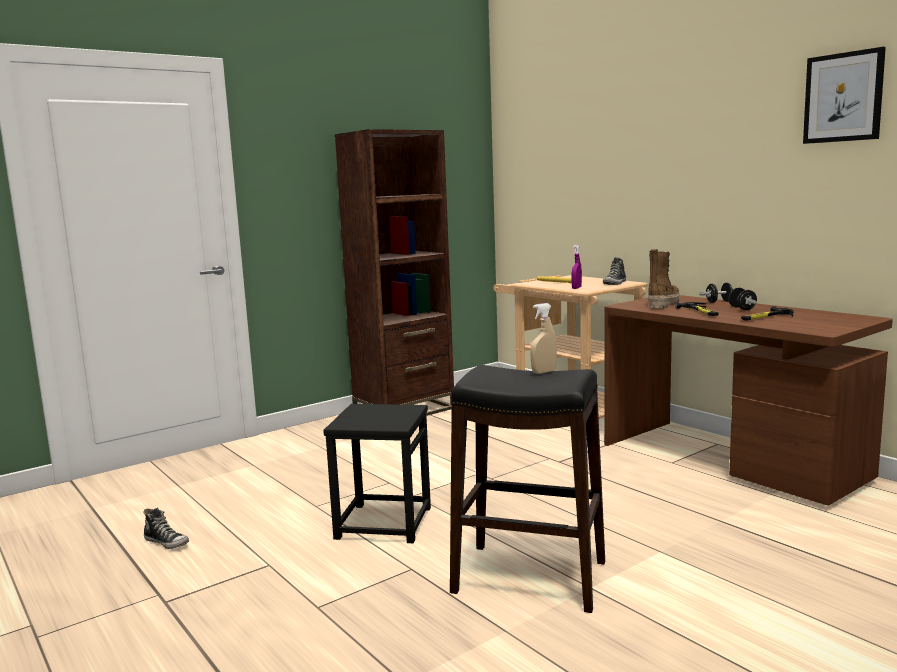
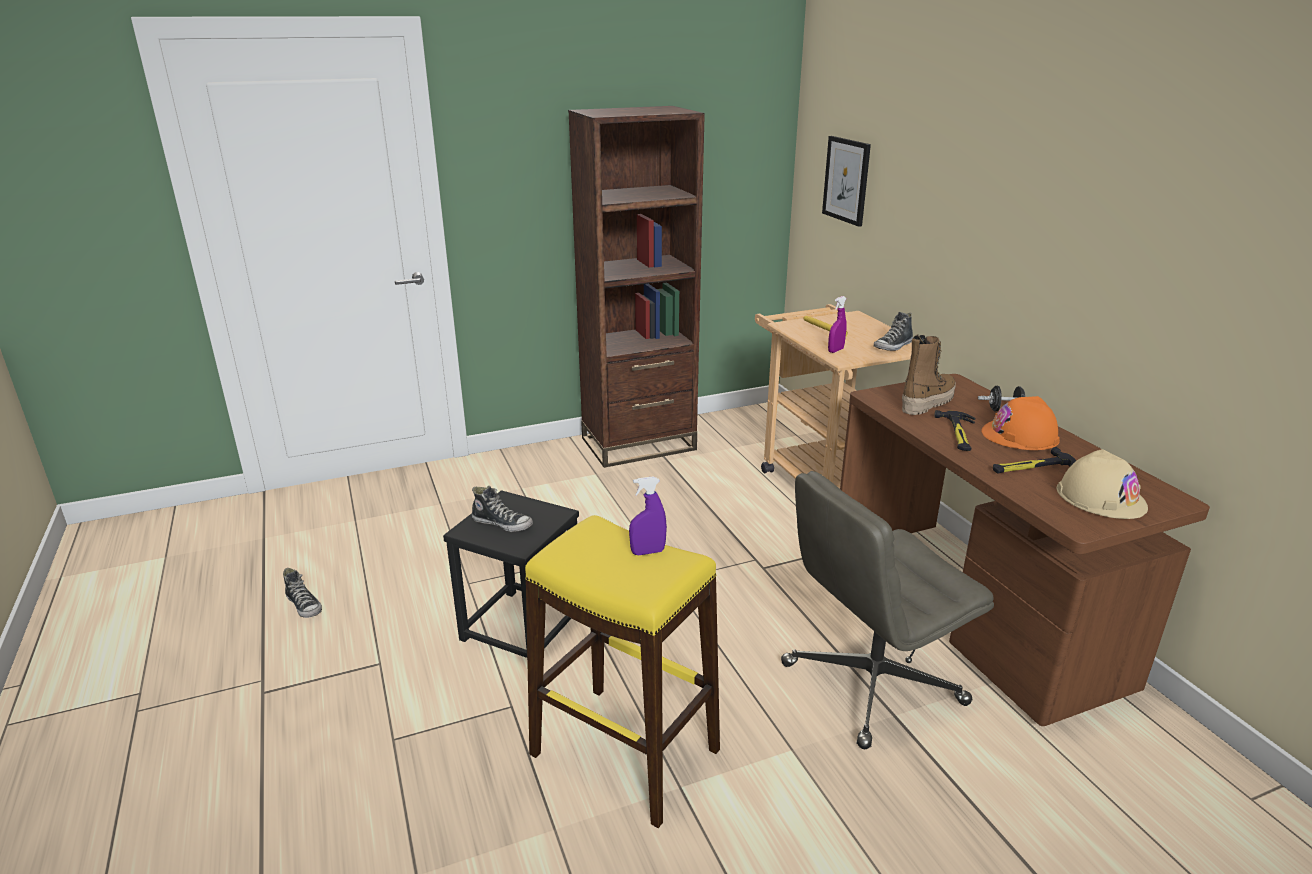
camera: 15 degrees right, 15 degrees up
black stool [450,365,605,613] -> yellow stool [525,515,720,828]
beige spray bottle [531,303,557,374] -> purple spray bottle [629,476,667,555]
black dumbbell [728,288,757,310] -> orange hard hat [981,396,1060,450]
picture [803,47,886,144] -> picture moved to [822,136,871,227]
none -> shoe [472,486,533,532]
none -> grey office chair [781,471,994,749]
none -> beige hard hat [1057,449,1148,519]

